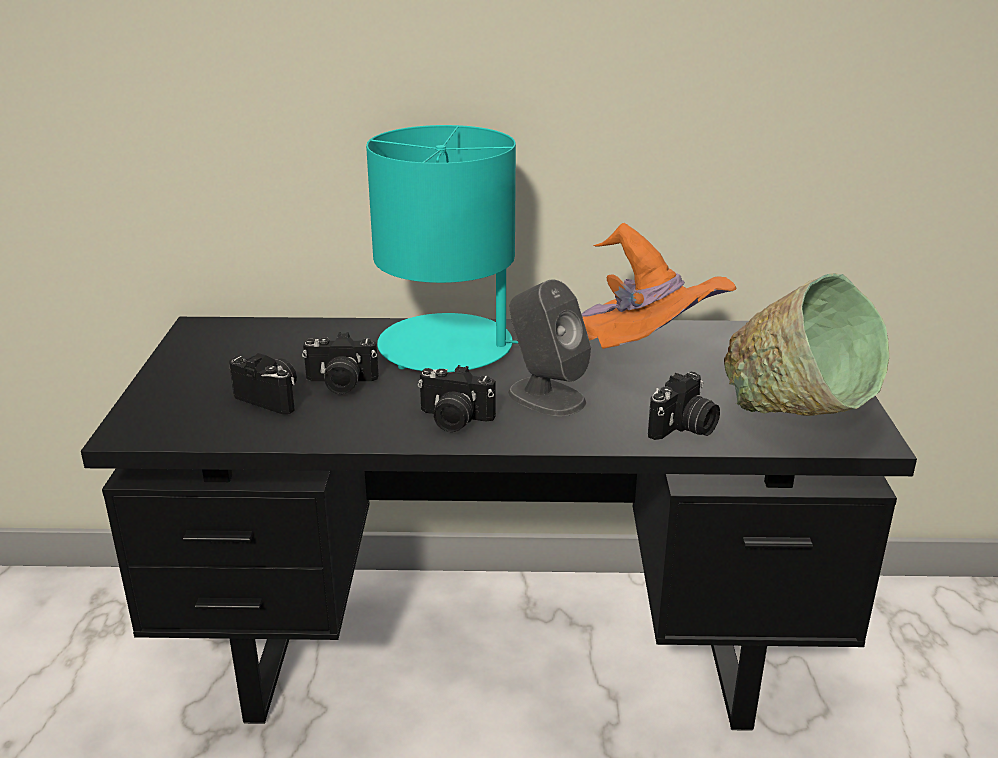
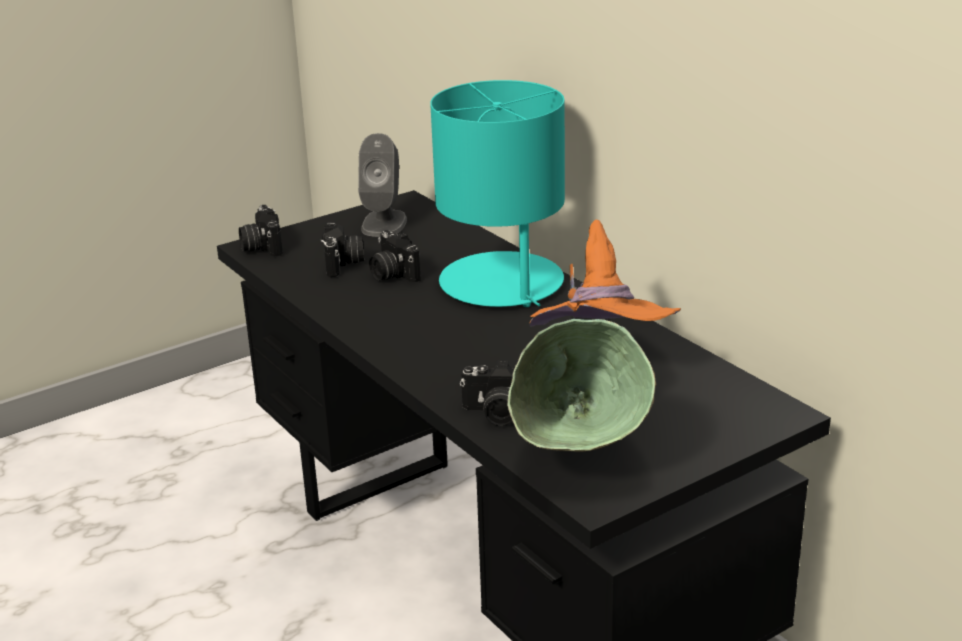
camera: 55 degrees right, 0 degrees up
camera [418,365,496,432] -> camera moved to [239,205,283,257]
grey speaker [508,279,591,416] -> grey speaker moved to [358,133,407,237]

